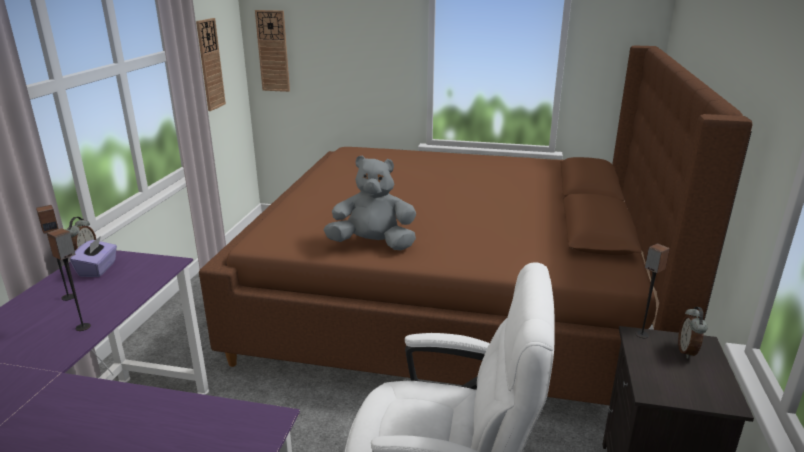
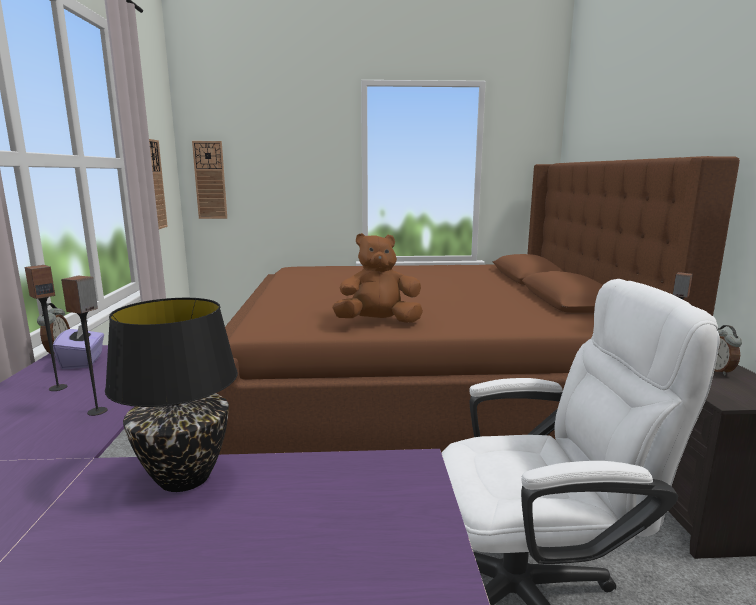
camera: 15 degrees left, 10 degrees down
grey plush toy [324,156,416,251] -> brown plush toy [332,233,423,323]
none -> black table lamp [105,298,238,492]

